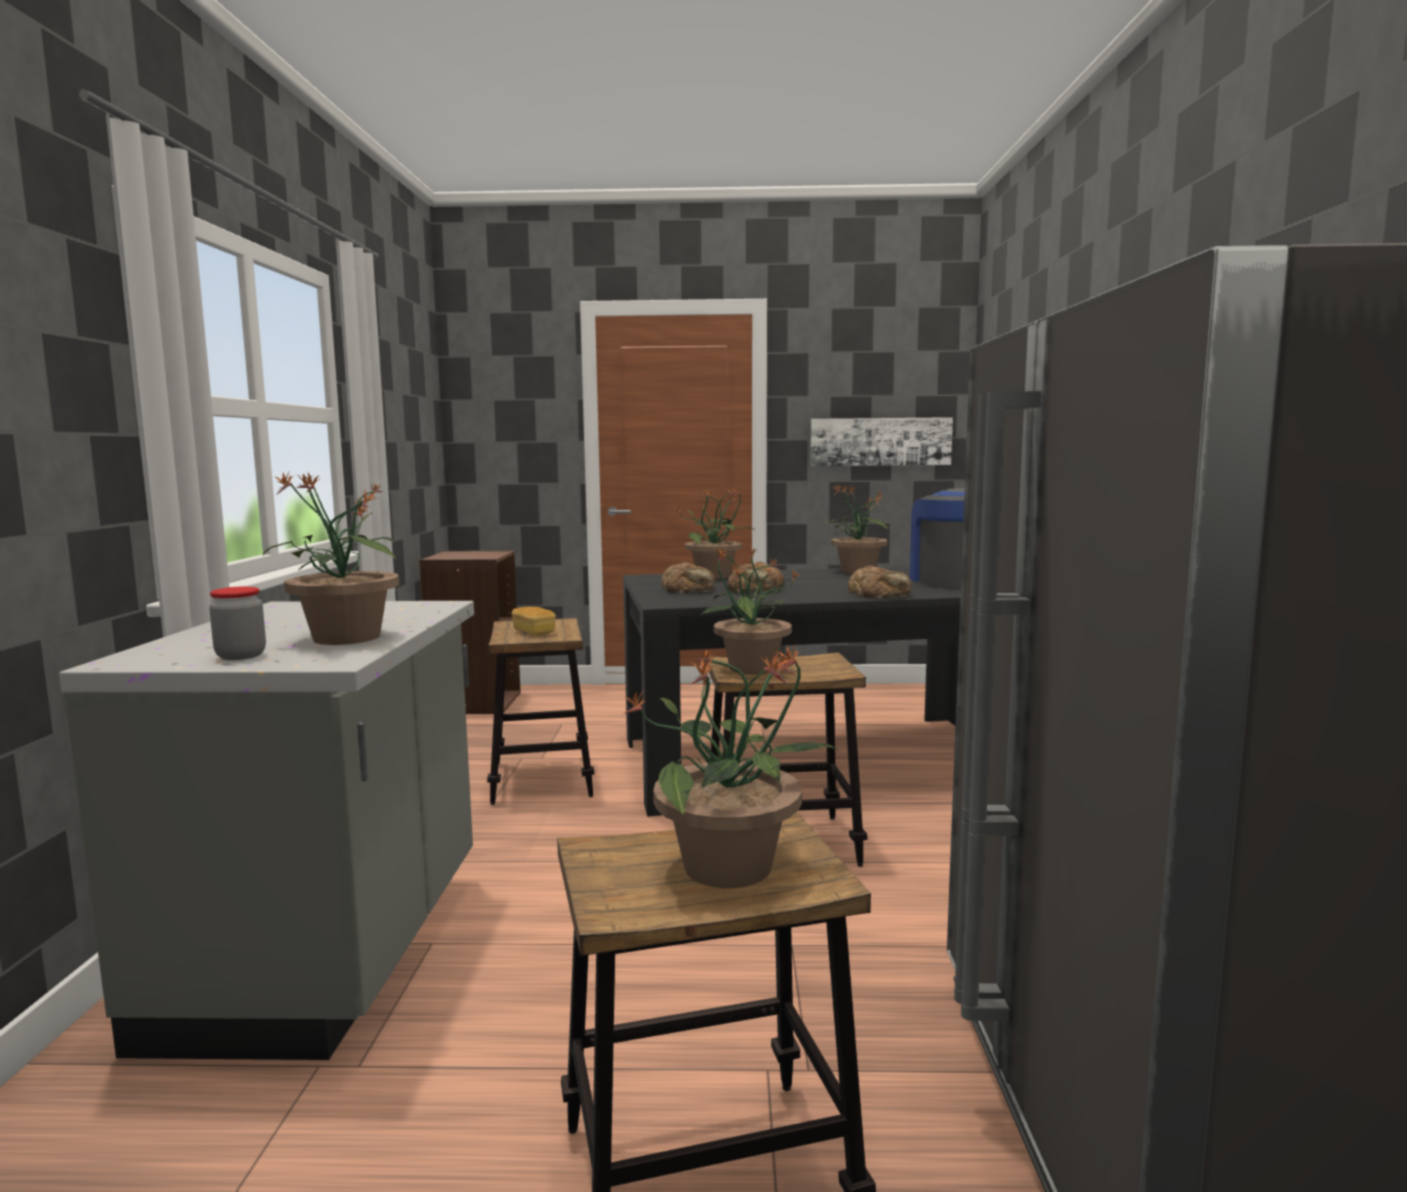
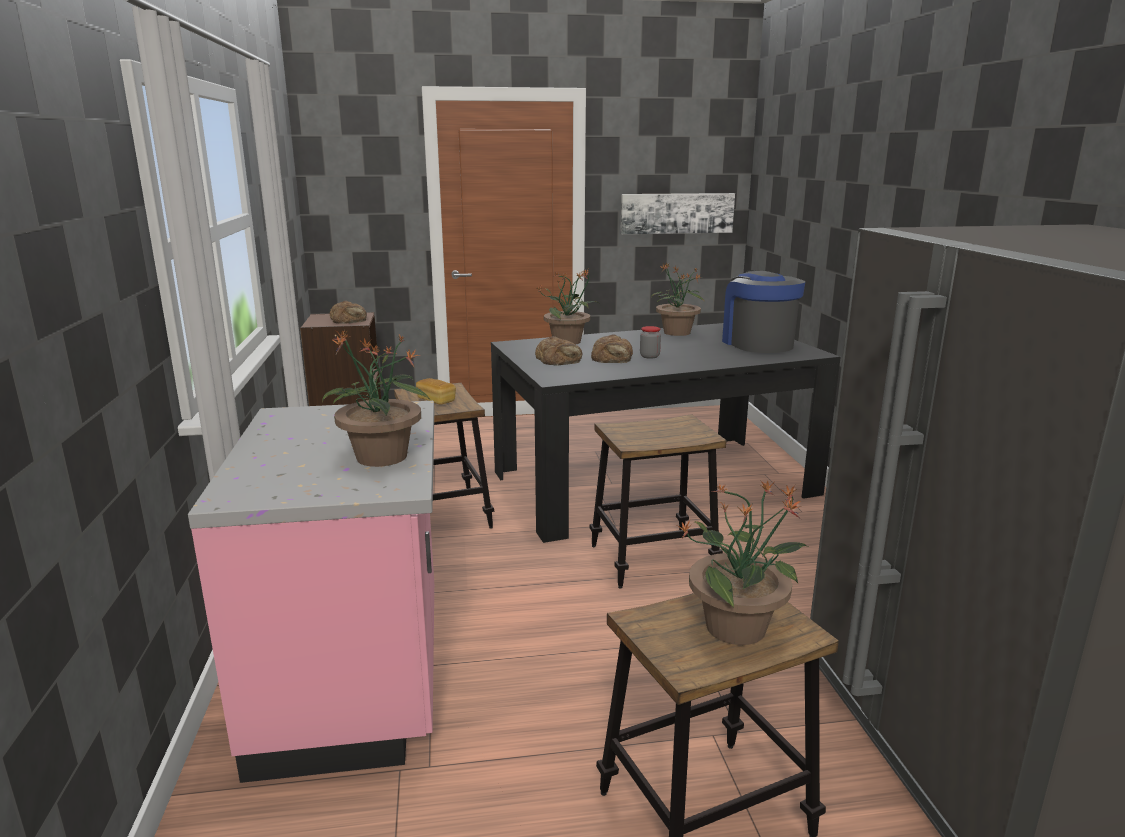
camera: 10 degrees left, 10 degrees up
grey counter [59,601,474,1060] -> pink counter [188,401,434,783]
jar [209,587,266,660] -> jar moved to [640,326,661,359]
potted plant [701,547,800,675] -> none
bread [848,565,912,599] -> bread moved to [330,301,367,324]

